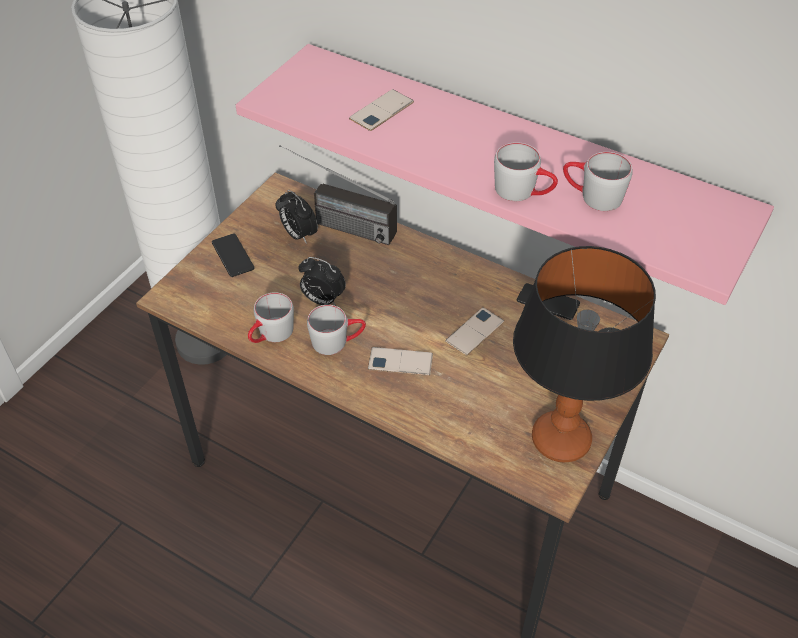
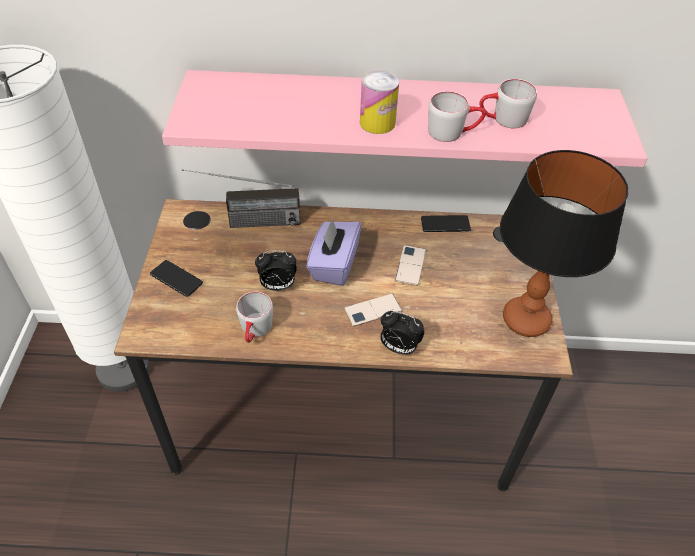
camera: 30 degrees left, 0 degrees up
alarm clock [279,190,318,244] -> alarm clock moved to [380,311,424,355]
grey mug [307,305,366,355] -> none
phone [349,89,414,131] -> none
none -> purple tissue box [306,218,362,286]
none -> can [360,71,399,134]

